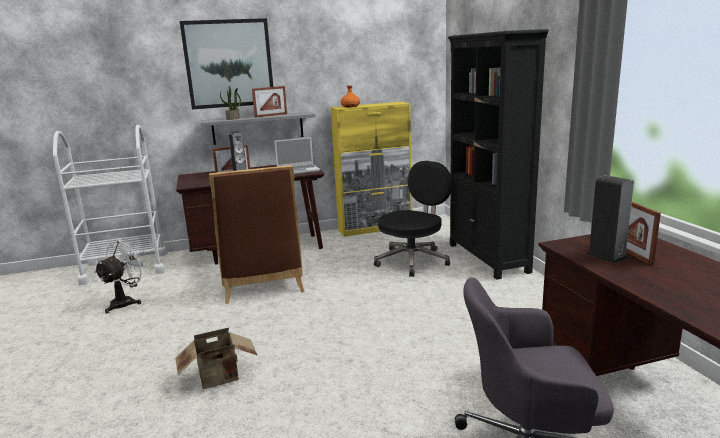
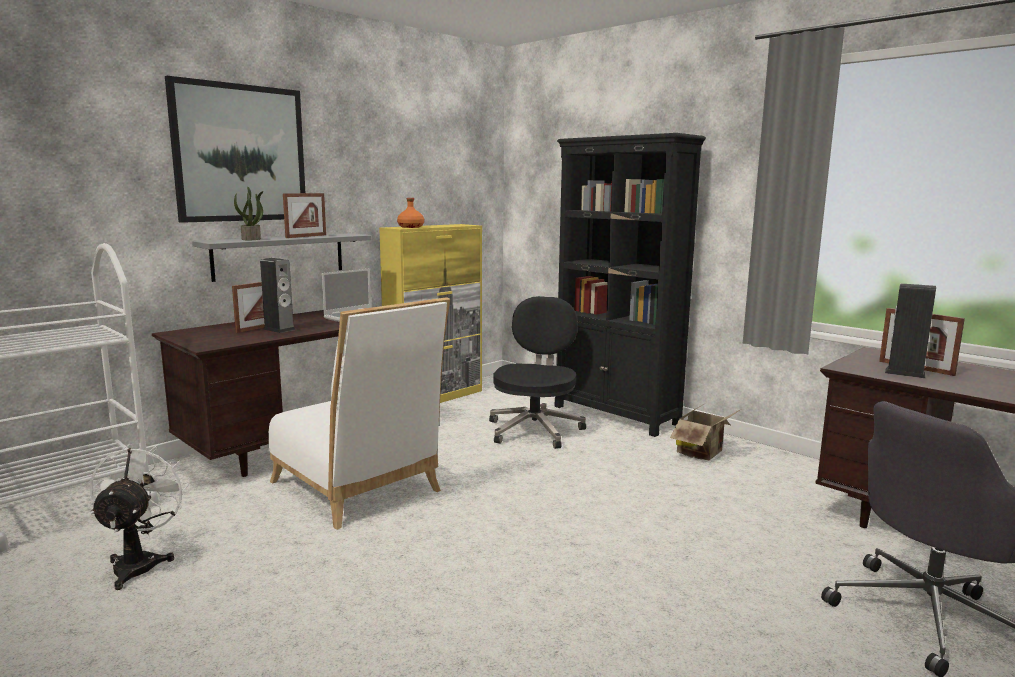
camera: 30 degrees left, 5 degrees down
cardboard box [175,328,258,389] -> cardboard box moved to [670,404,740,461]
brown chair [209,165,305,304] -> white chair [269,297,450,530]

